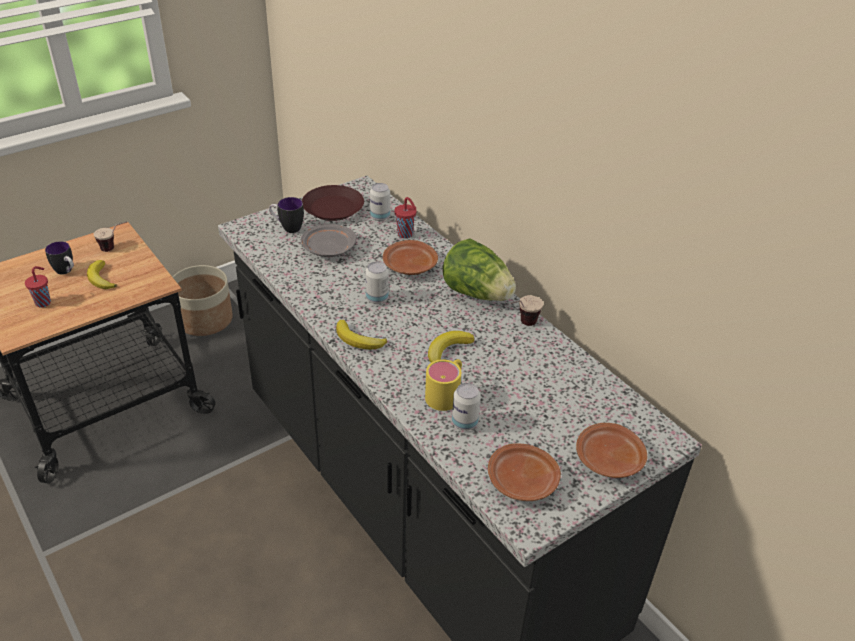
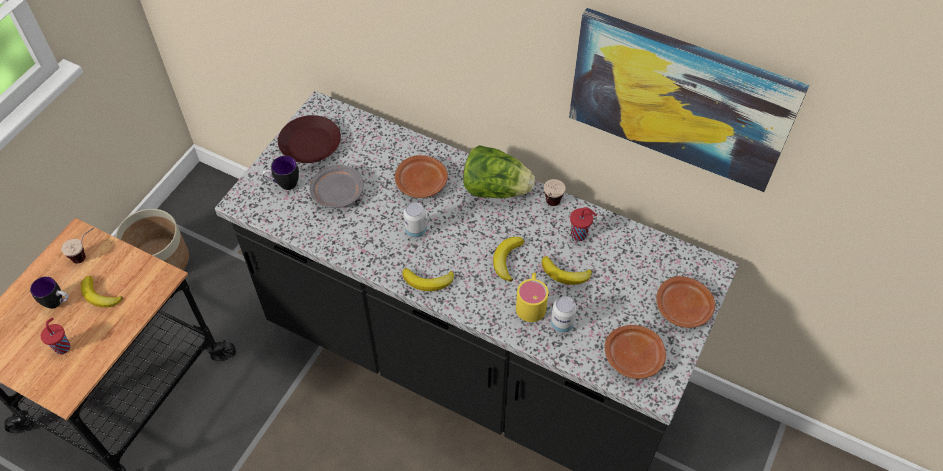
camera: 25 degrees left, 15 degrees up
can [370,183,390,221] -> none
red cup [394,197,417,238] -> red cup moved to [570,207,597,241]
none -> banana [542,256,592,285]
none -> picture [569,8,809,192]

